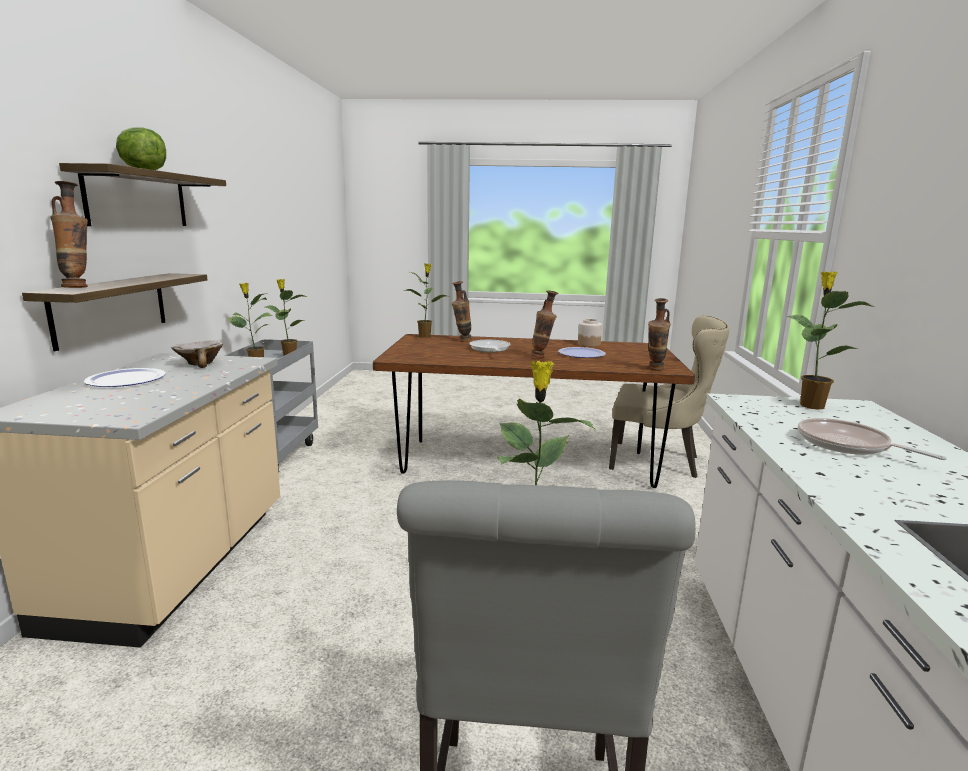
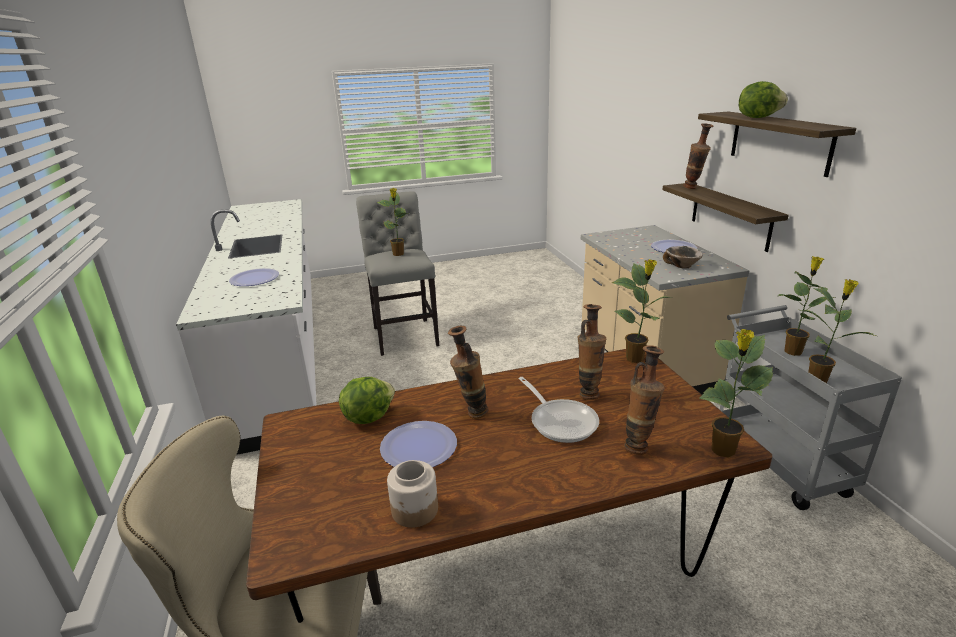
camera: 160 degrees right, 10 degrees up
vase [648,298,671,371] -> vase moved to [577,304,606,400]
potted plant [786,271,875,410] -> potted plant moved to [612,259,673,363]
frying pan [798,418,947,460] -> plate [229,268,279,286]
none -> lettuce [339,377,395,424]

